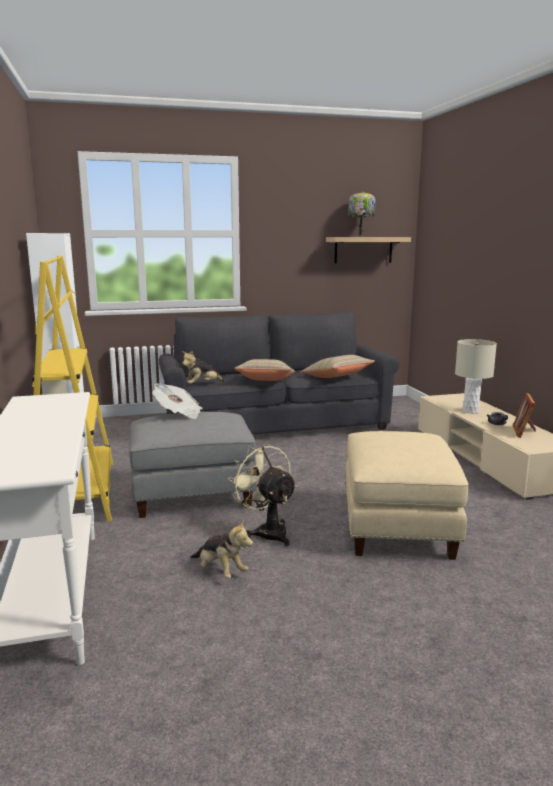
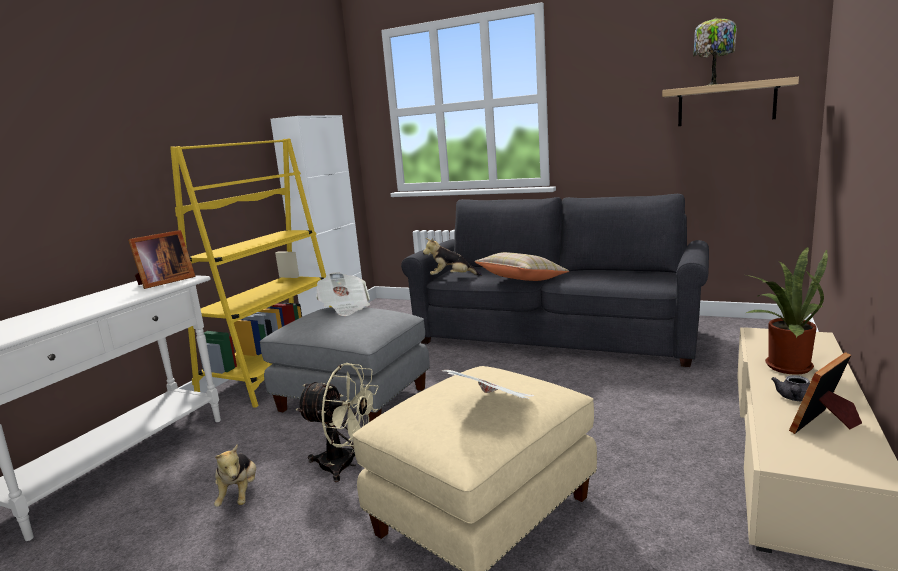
camera: 40 degrees right, 0 degrees up
beige fan [228,443,297,546] -> beige fan turned 105 degrees clockwise [296,363,379,482]
beige pillow [301,355,375,378] -> none
beige table lamp [455,339,497,414] -> potted plant [746,247,828,374]
none -> picture frame [128,230,195,289]
none -> newspaper [442,370,535,399]

